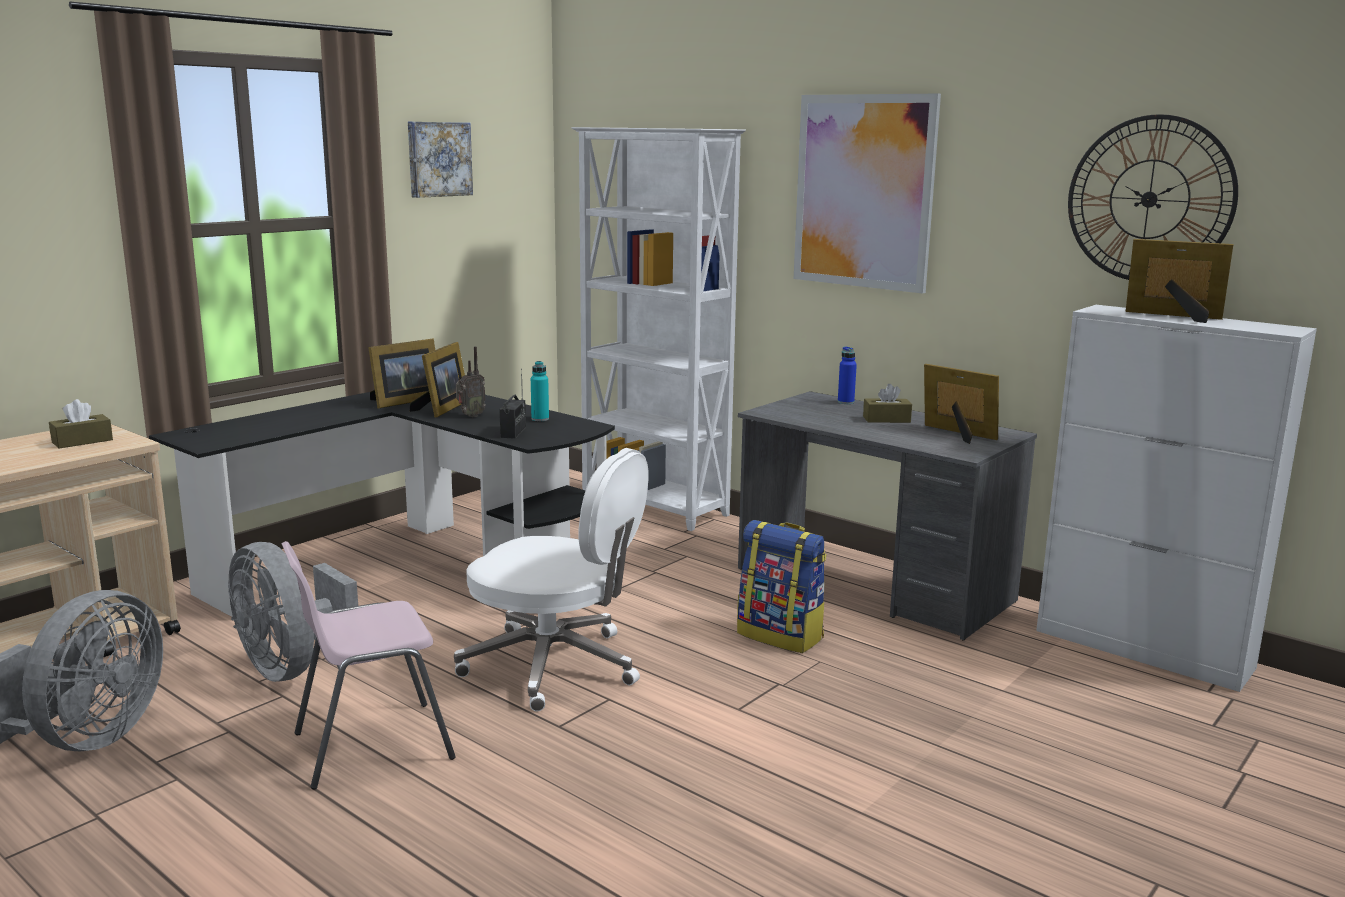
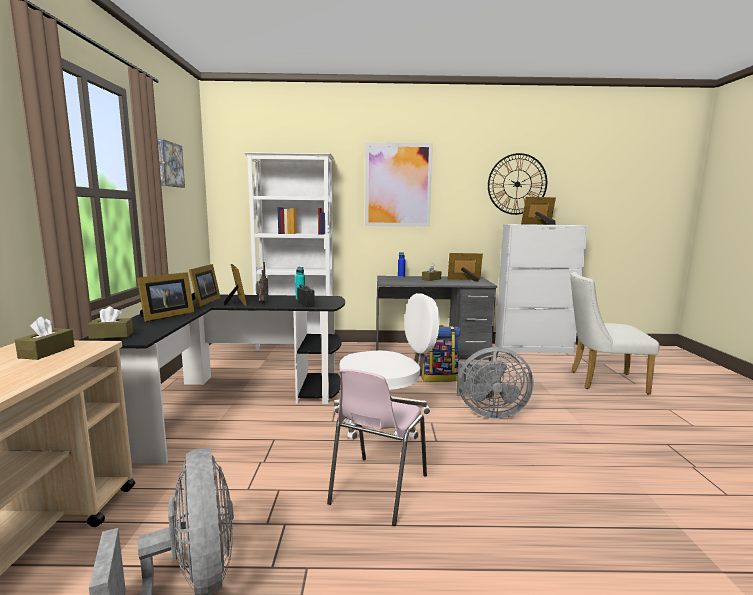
camera: 40 degrees left, 5 degrees down
grey fan [228,542,358,682] -> grey fan moved to [457,347,533,419]
none -> brown tissue box [87,306,133,339]
none -> picture frame [137,272,194,322]
none -> white chair [570,272,660,395]

